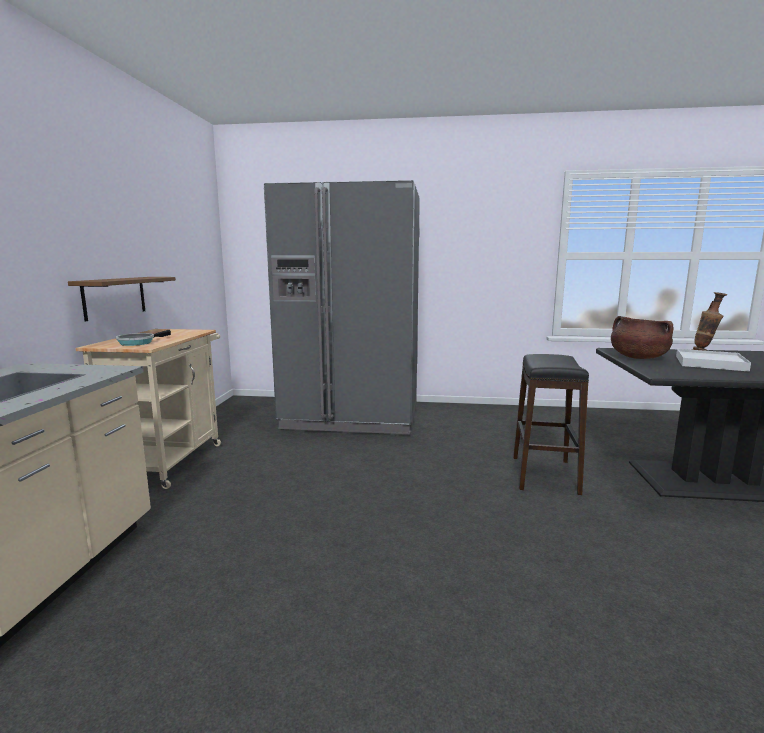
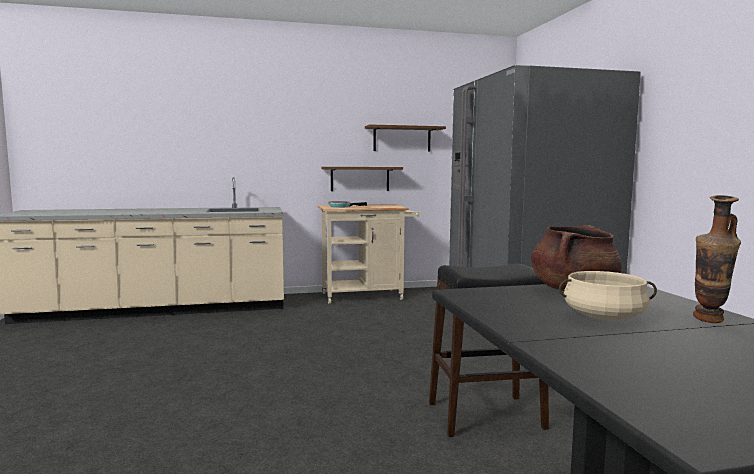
camera: 70 degrees right, 5 degrees down
white tray [676,349,751,372] -> beige cooking pot [559,271,657,320]
none -> brown shelf [365,124,446,152]

